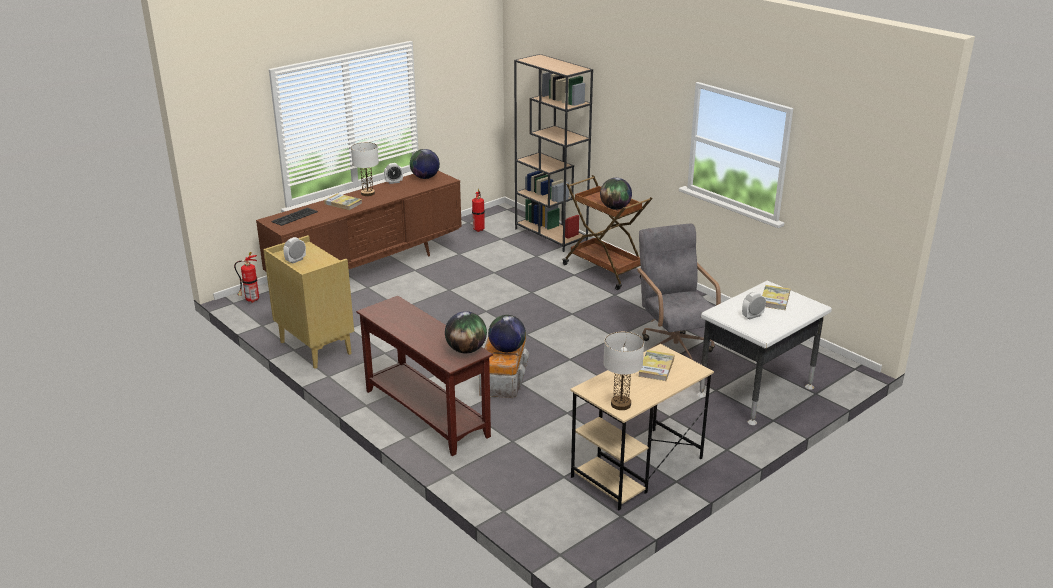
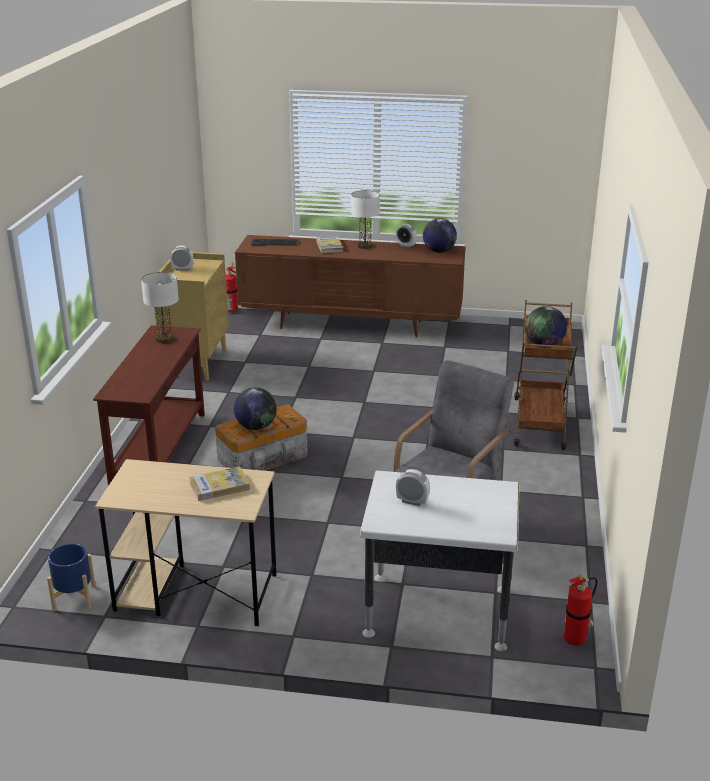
camera: 50 degrees right, 0 degrees up
globe [445,311,487,353] -> none
fire extinguisher [472,189,485,232] -> fire extinguisher moved to [564,574,598,646]
bookcase [514,54,593,252] -> none
table lamp [604,332,644,410] -> table lamp moved to [141,272,179,343]
book [762,285,790,310] -> none
none -> blue planter [47,543,96,611]

